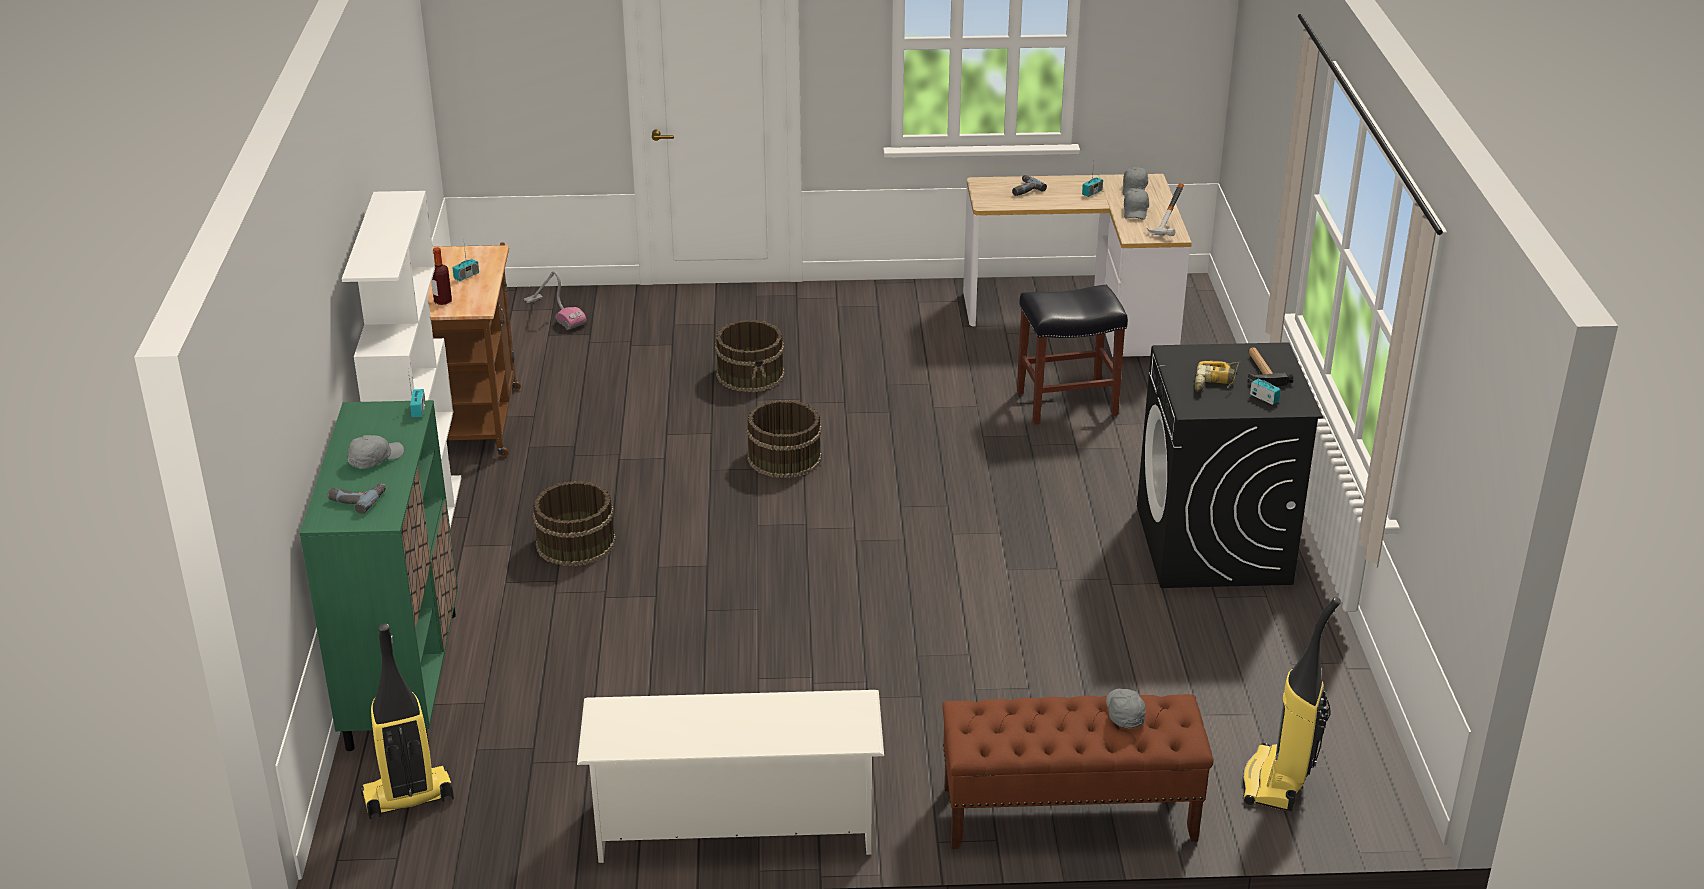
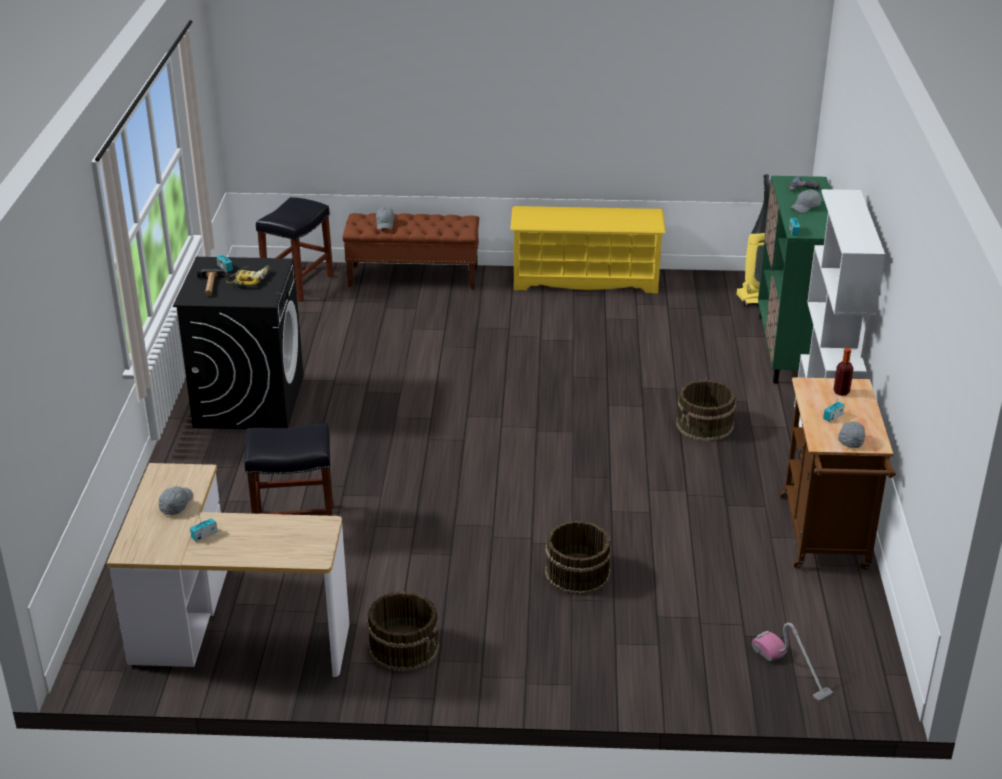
camera: 175 degrees left, 0 degrees up
white shoe rack [577,690,884,863] -> yellow shoe rack [510,206,666,294]
brown bucket [746,400,822,478] -> brown bucket moved to [367,591,439,672]
power drill [1012,175,1047,196] -> none
grey cap [1123,167,1148,195] -> grey cap moved to [838,421,865,448]
hammer [1146,183,1184,236] -> none
vacuum cleaner [1243,597,1341,811] -> black stool [256,197,333,302]

